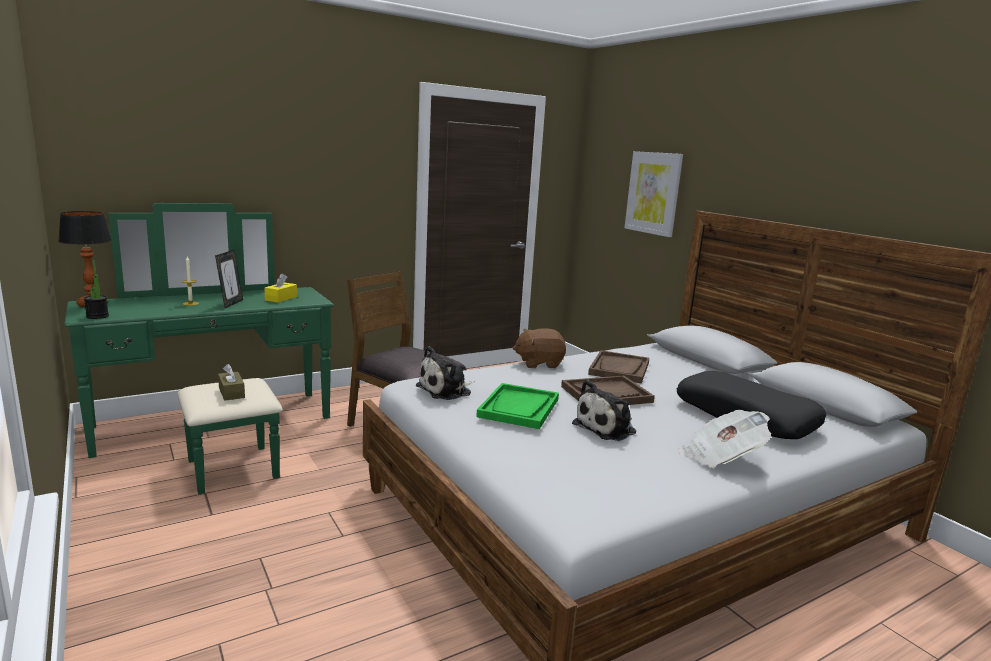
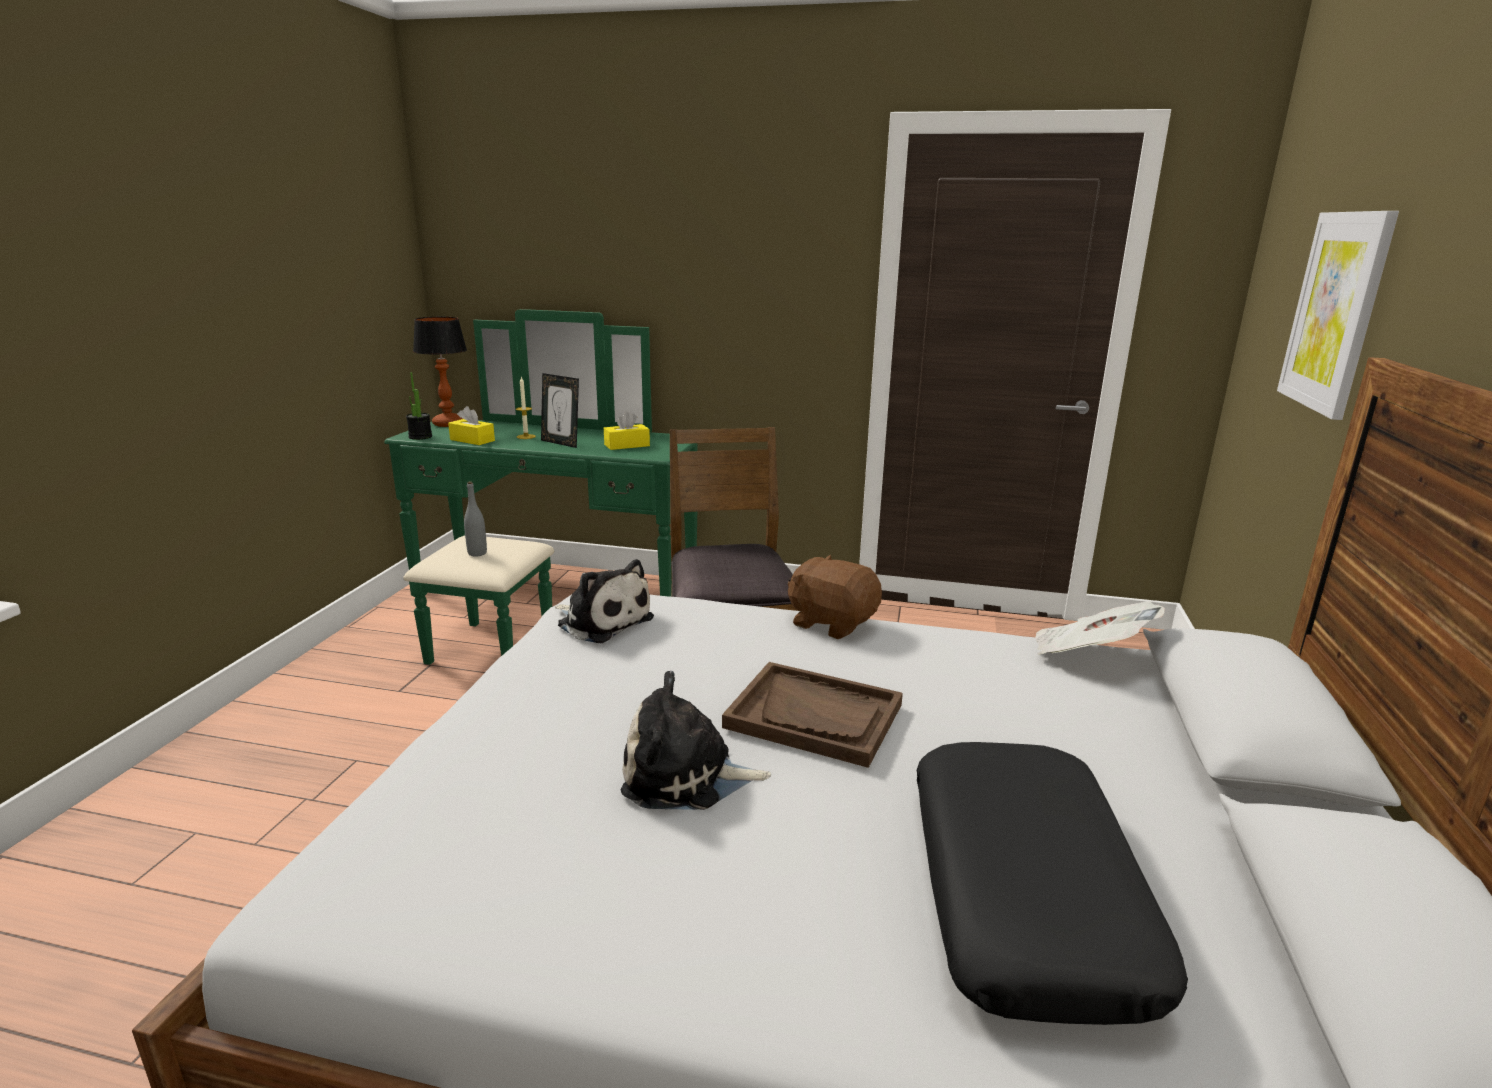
camera: 45 degrees right, 5 degrees up
picture frame [215,250,243,308] -> picture frame turned 75 degrees clockwise [541,373,579,448]
brown tissue box [218,364,245,401] -> grey bottle [464,481,487,557]
plush toy [415,346,474,400] -> plush toy turned 150 degrees counterclockwise [555,559,654,643]
green tray [476,383,559,429] -> none
brown tray [588,350,649,384] -> none
newspaper [679,410,771,468] -> newspaper moved to [1035,601,1165,655]
none -> yellow tissue box [448,406,495,445]

